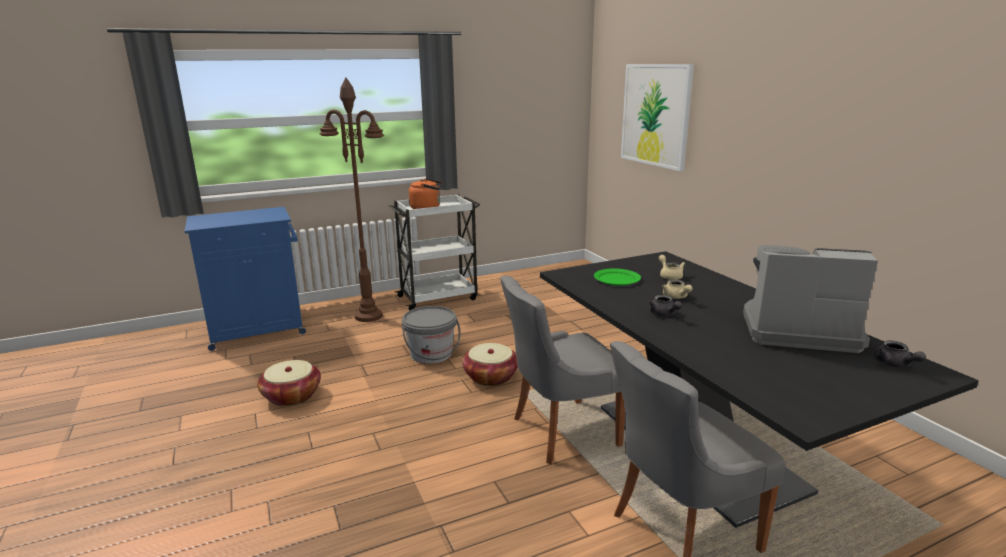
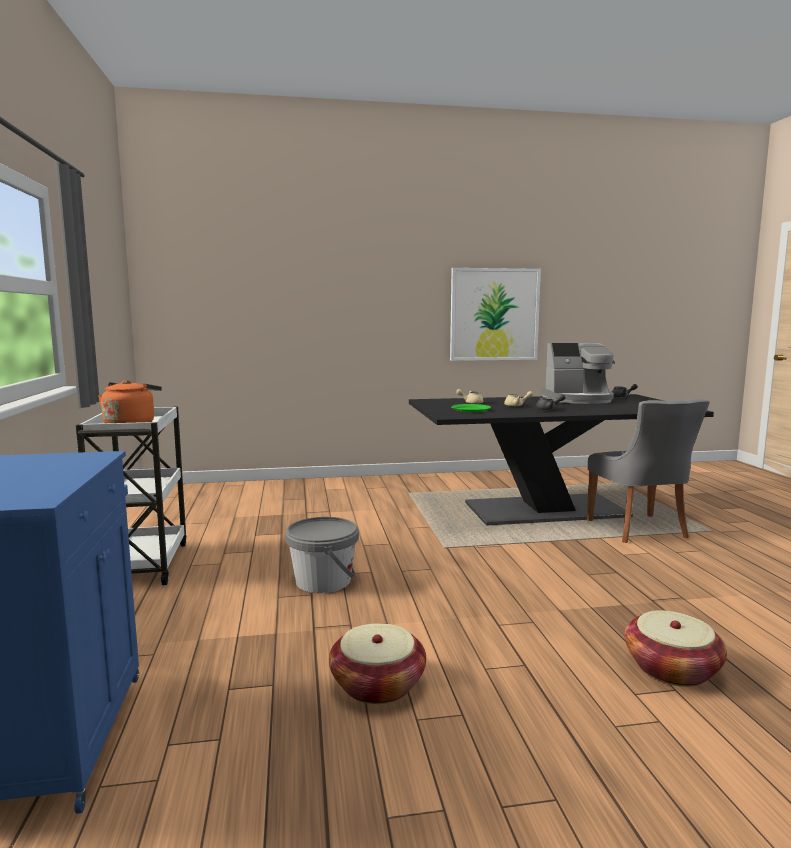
camera: 75 degrees left, 10 degrees down
brown floor lamp [320,77,384,322] -> none
basket [462,343,518,386] -> basket moved to [624,610,727,687]
grey chair [500,276,625,464] -> none
picture [621,64,694,171] -> picture moved to [450,268,541,361]
coffee machine [743,245,878,353] -> coffee machine turned 120 degrees counterclockwise [541,343,615,404]

